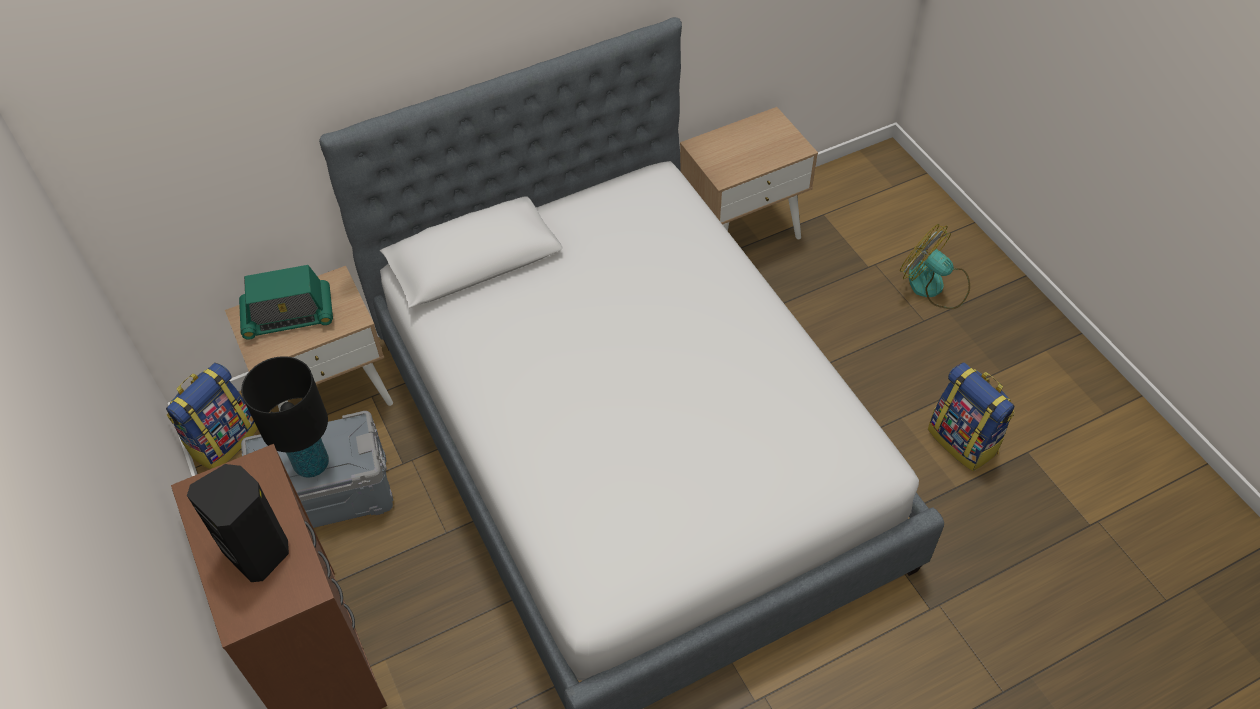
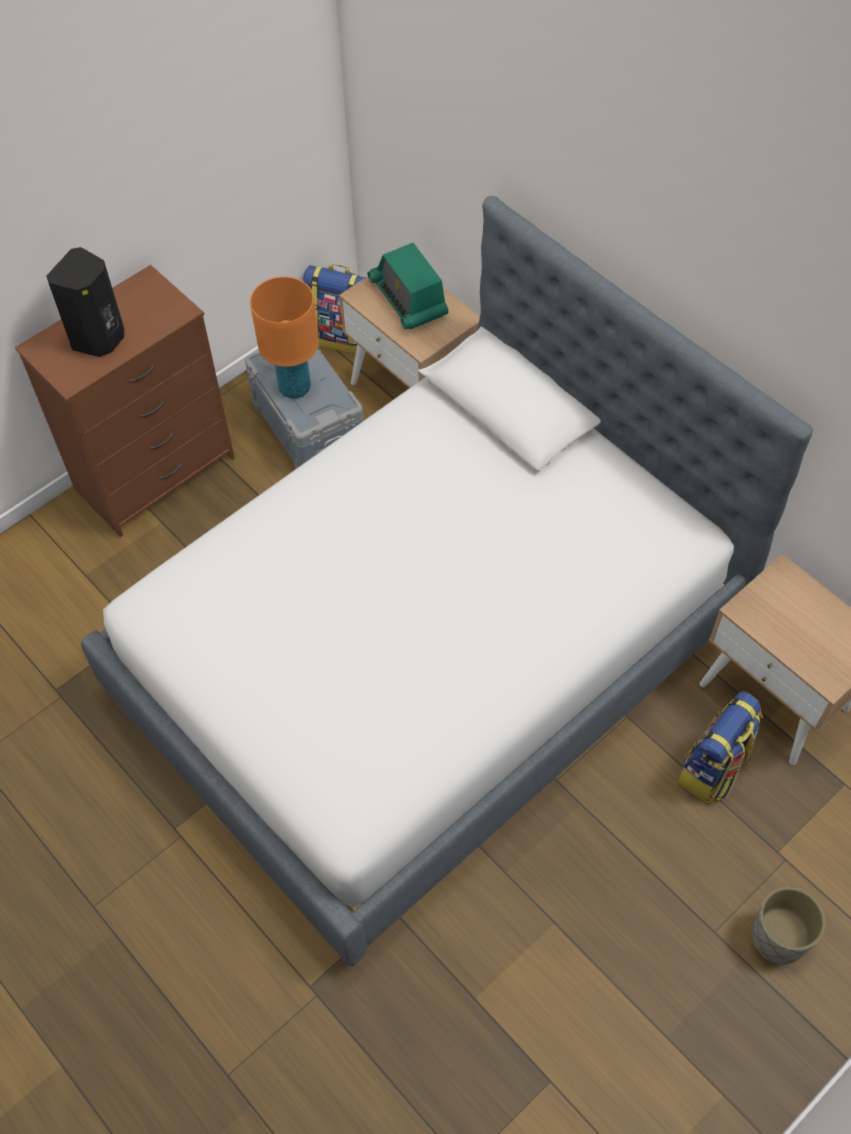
camera: 75 degrees right, 5 degrees up
black table lamp [241,356,329,478] -> orange table lamp [250,276,319,399]
fan [900,224,970,309] -> grey planter [752,887,825,964]
backpack [928,362,1015,471] -> backpack moved to [677,692,763,804]

